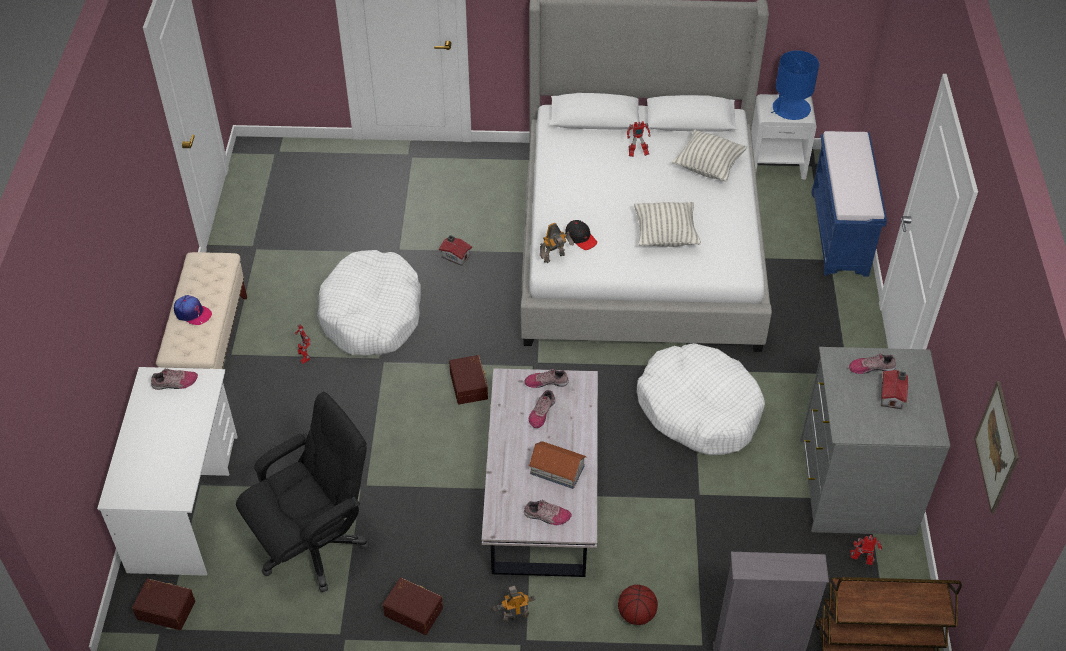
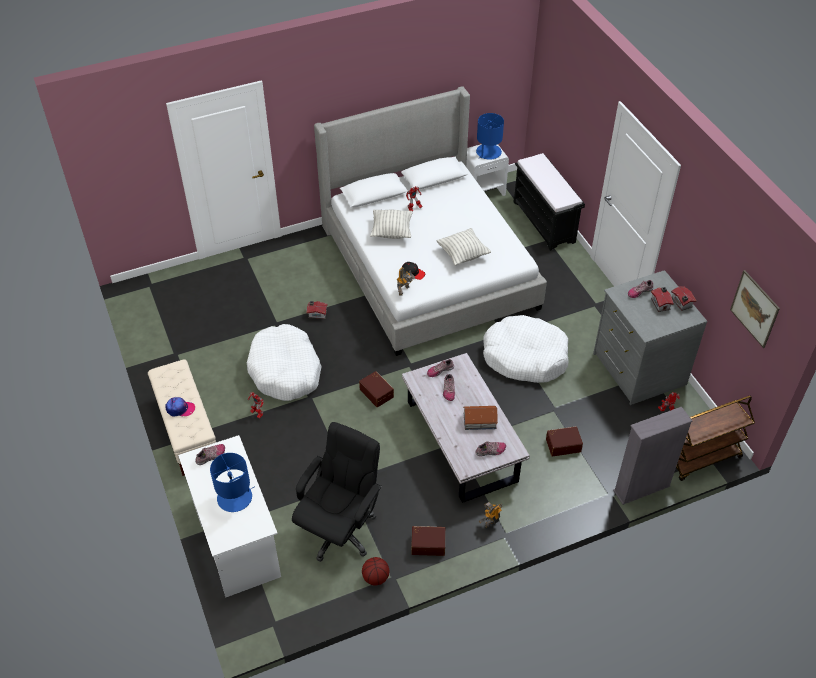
camera: 25 degrees left, 0 degrees up
brown storage box [132,578,195,630] -> brown storage box moved to [546,426,583,457]
basketball [618,585,658,625] -> basketball moved to [362,557,389,586]
pillow [672,129,747,182] -> pillow moved to [370,210,413,239]
blue bench [811,131,887,277] -> black bench [514,153,585,251]
none -> blue table lamp [210,453,255,512]
none -> toy house [671,286,696,311]

